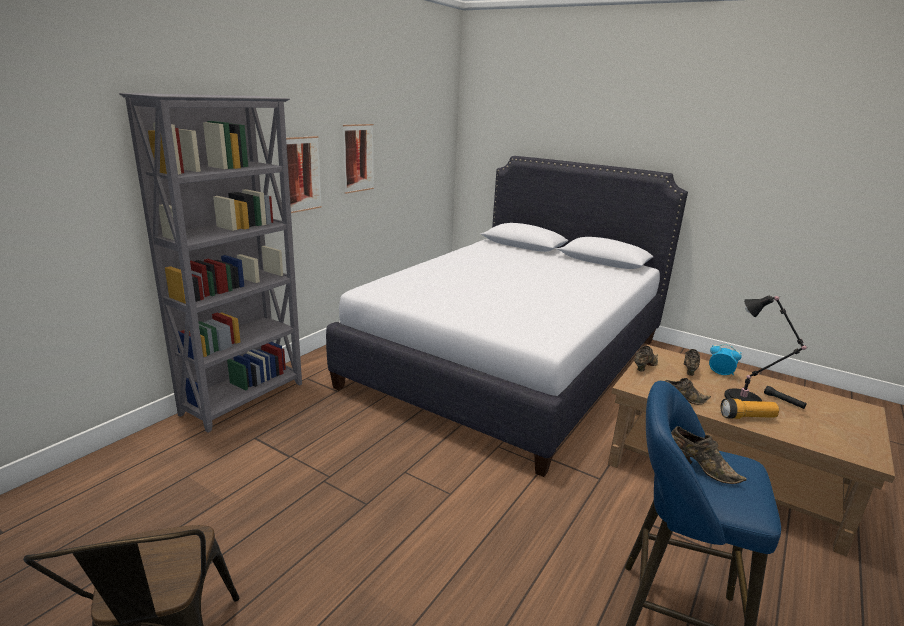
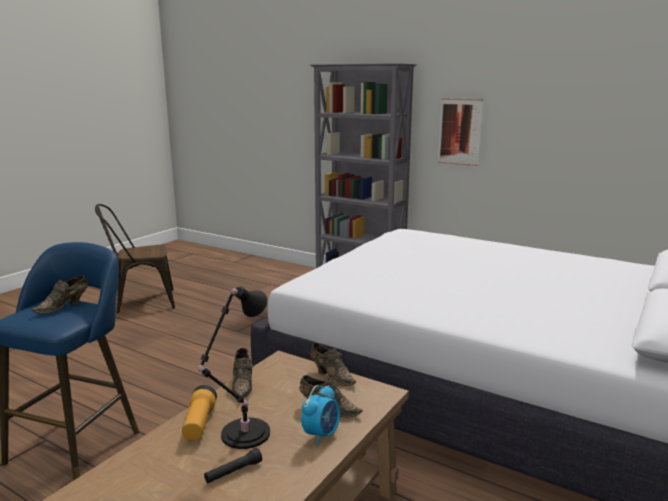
camera: 90 degrees right, 5 degrees down
picture [343,124,374,194] -> none

